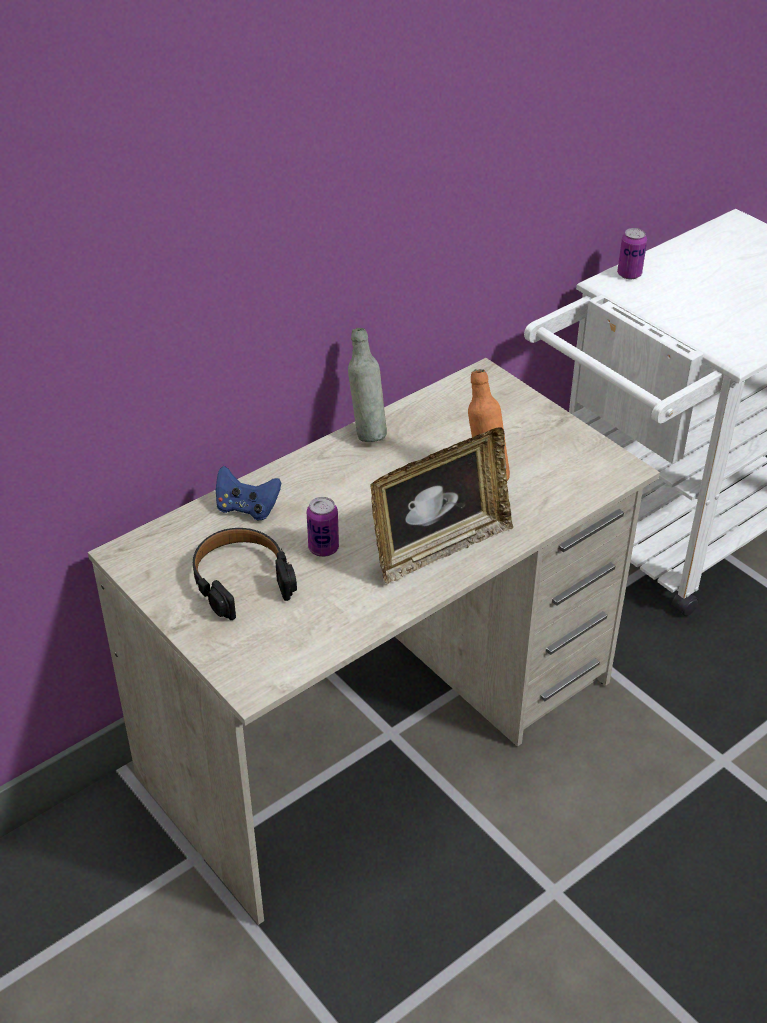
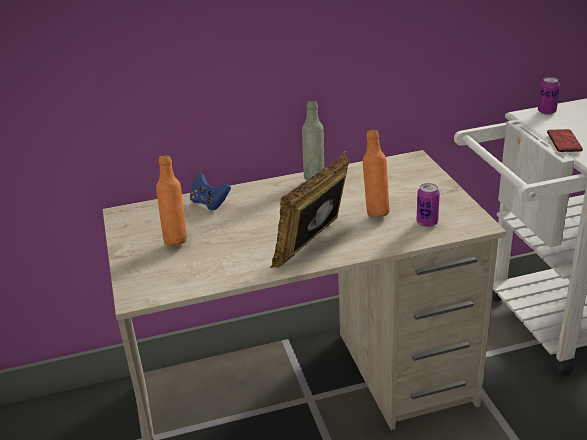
camera: 25 degrees right, 10 degrees down
black headphones [193,528,297,620] -> orange bottle [156,155,187,245]
can [307,497,339,557] -> can moved to [416,183,440,227]
picture frame [370,427,513,584] -> picture frame turned 135 degrees clockwise [270,151,349,268]
none -> phone [547,129,583,152]

